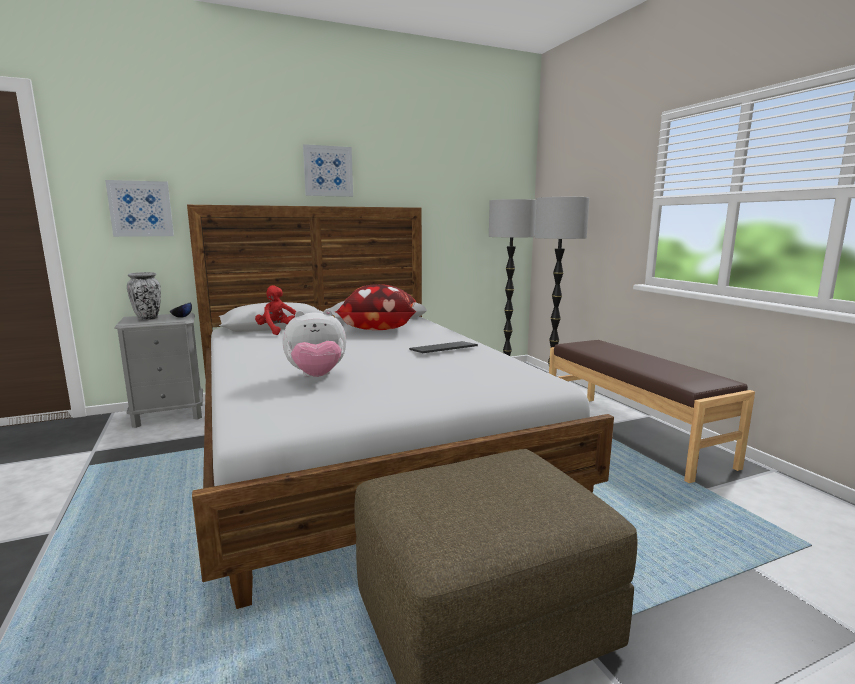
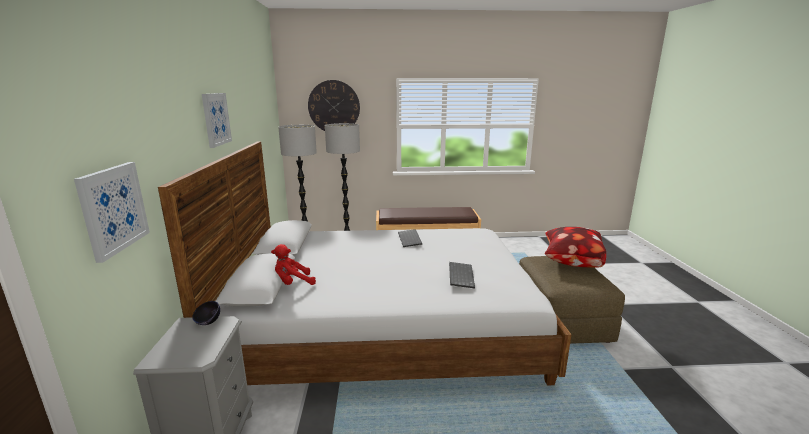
camera: 70 degrees left, 5 degrees up
vase [127,272,161,320] -> none
plush toy [282,309,346,377] -> keyboard [449,262,475,289]
pillow [335,284,416,330] -> pillow moved to [545,227,606,268]
none -> wall clock [308,80,360,131]

